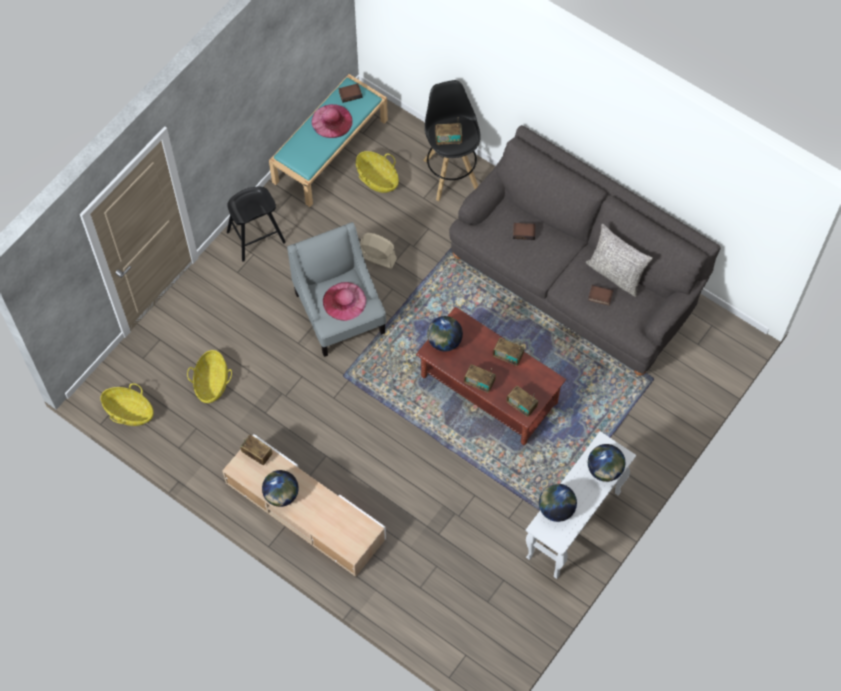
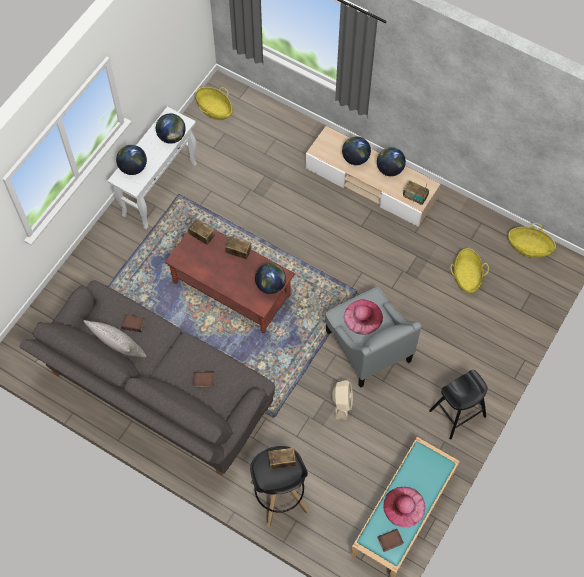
camera: 175 degrees right, 0 degrees up
basket [356,151,399,193] -> basket moved to [195,87,233,120]
beige fan [360,233,397,269] -> beige fan turned 105 degrees counterclockwise [332,380,353,420]
radio [493,338,524,366] -> none
none -> globe [342,136,371,165]

